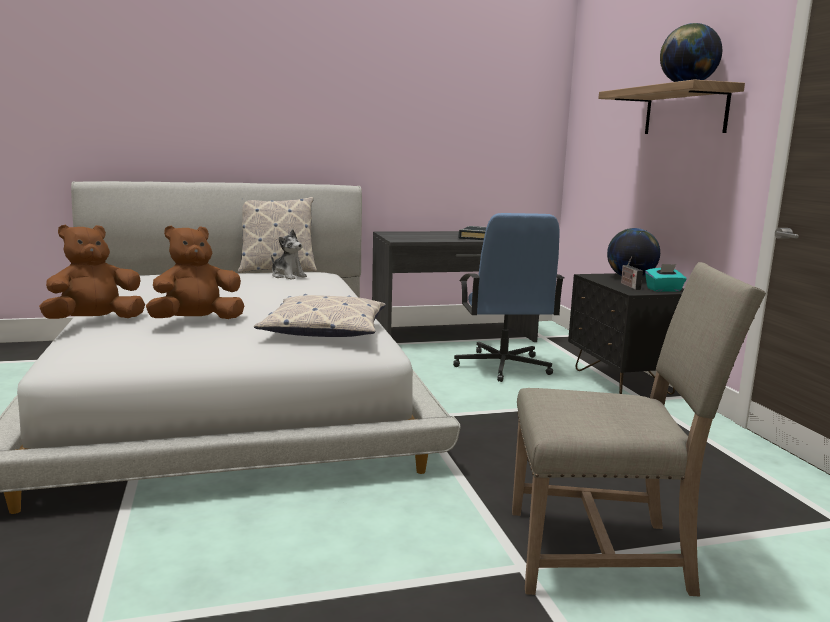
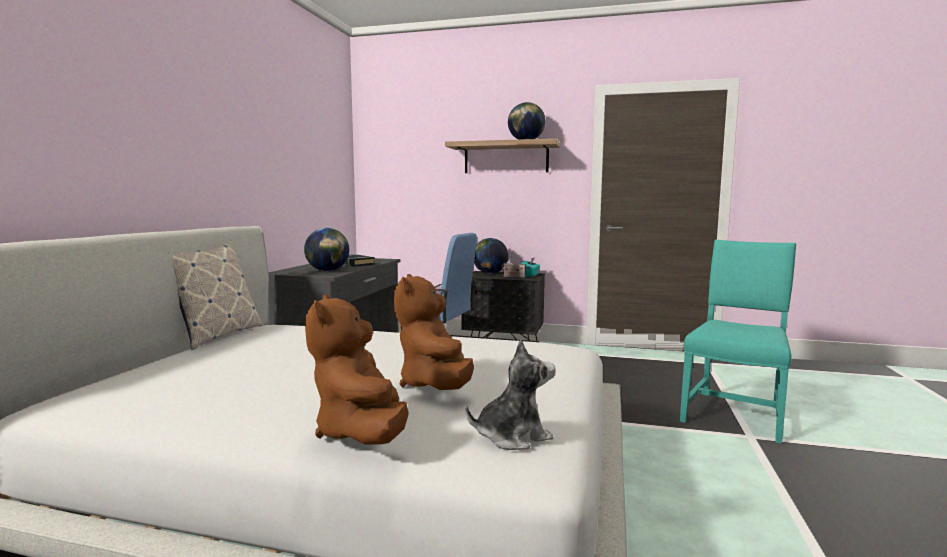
camera: 60 degrees left, 5 degrees down
pillow [254,294,386,337] -> none
plush toy [271,229,307,280] -> plush toy moved to [466,340,556,450]
beige chair [512,262,766,596] -> turquoise chair [680,240,796,444]
none -> globe [304,228,349,271]

